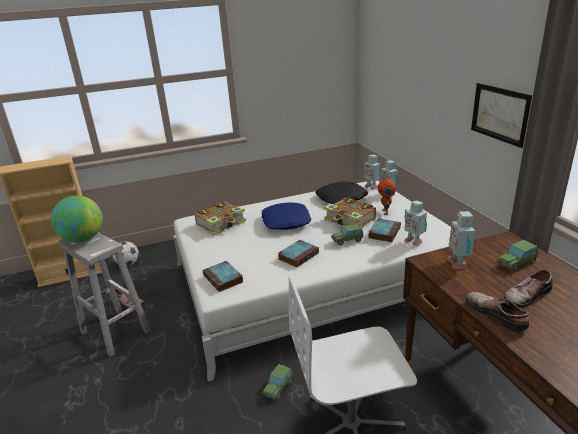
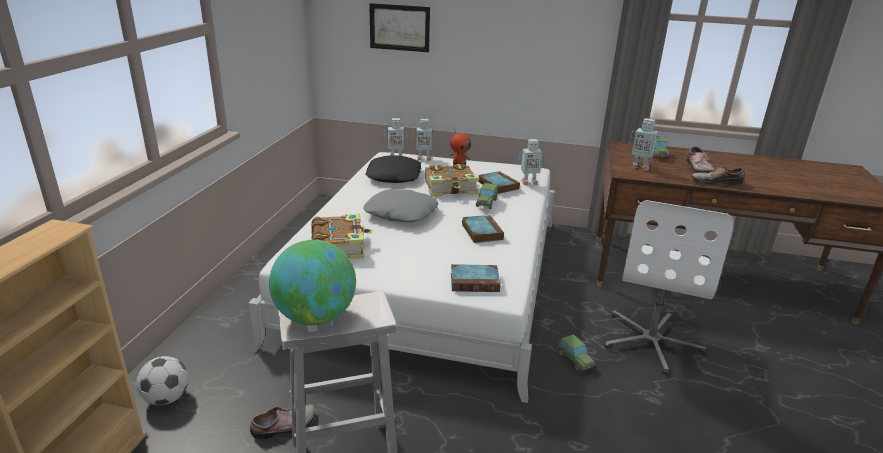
camera: 60 degrees left, 0 degrees up
blue pillow [262,202,312,230] -> grey pillow [363,189,438,222]
picture [471,83,532,148] -> picture moved to [369,3,430,52]

